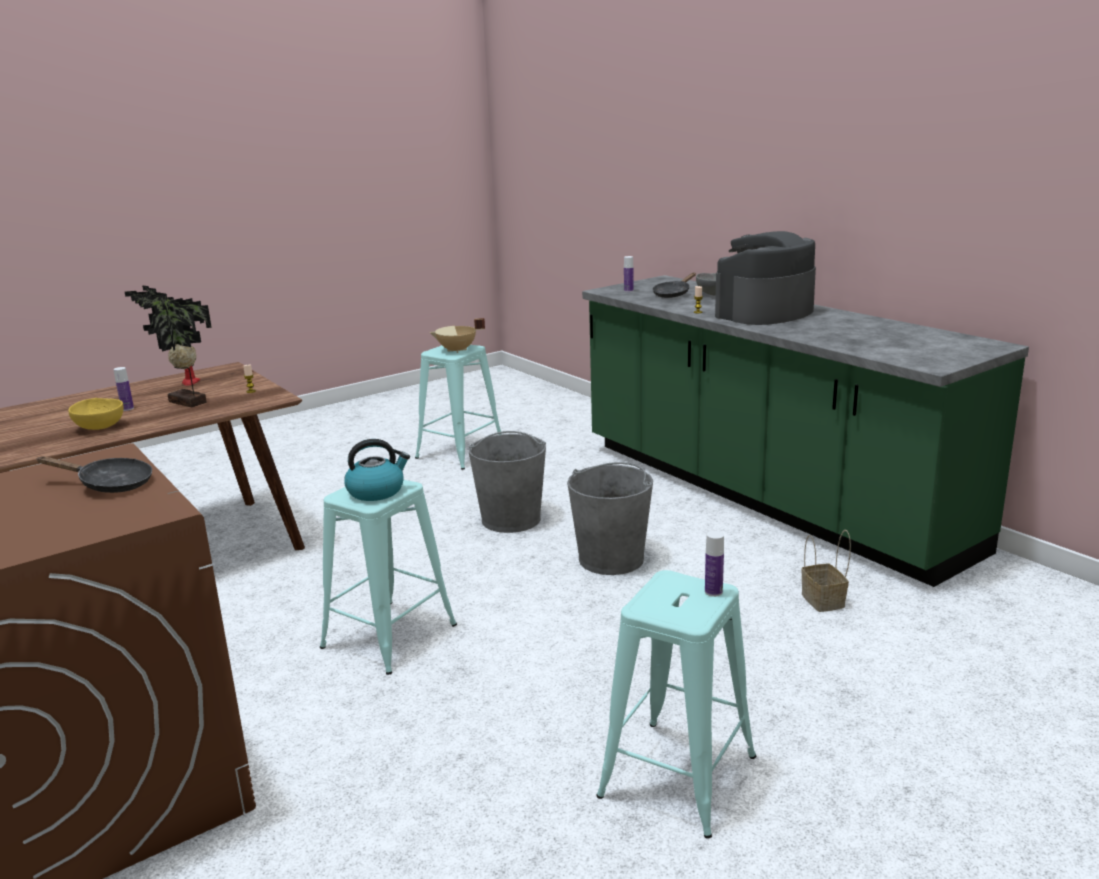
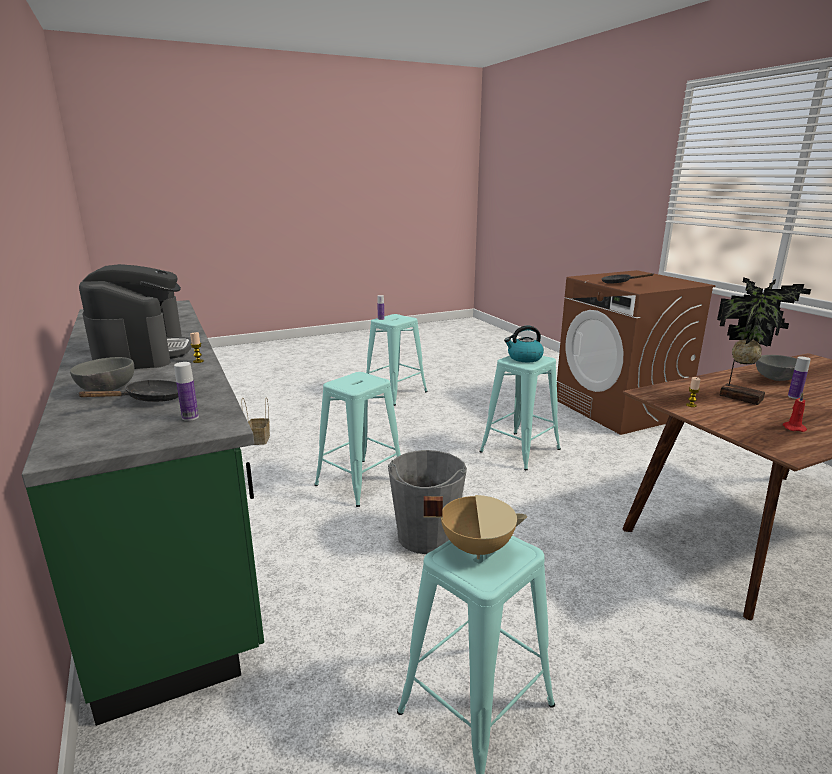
camera: 170 degrees left, 0 degrees up
yellow bowl [68,398,123,430] -> grey bowl [756,355,797,381]
grey bucket [567,462,653,575] -> turquoise stool [314,372,401,507]
coffee machine [715,231,816,325] -> coffee machine turned 75 degrees counterclockwise [79,264,192,369]

